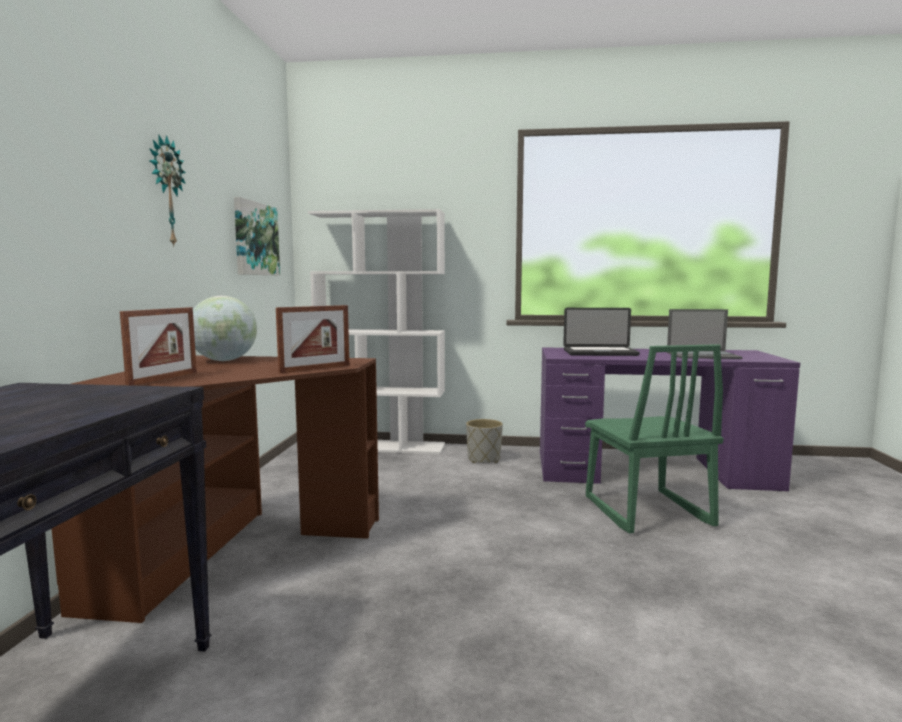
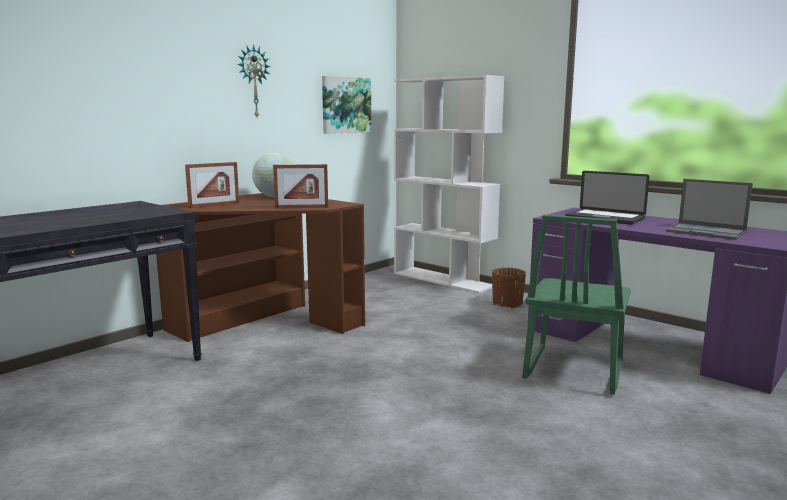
camera: 35 degrees right, 5 degrees up
grey planter [466,419,503,463] -> brown planter [492,268,526,309]

